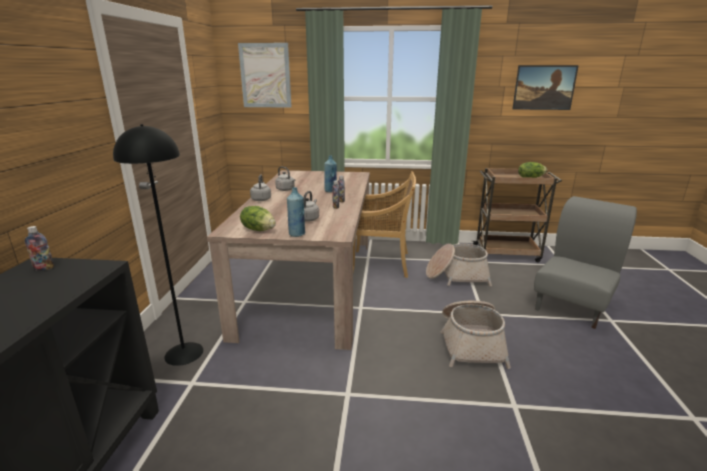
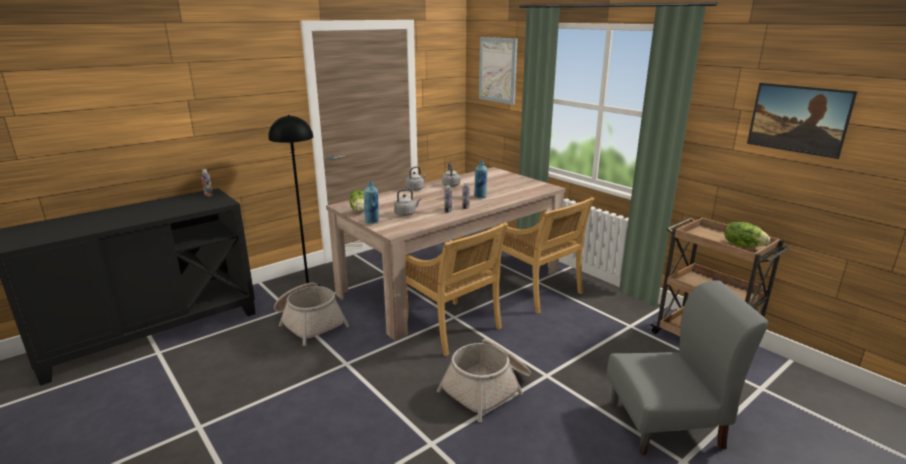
camera: 45 degrees right, 0 degrees up
basket [426,244,492,286] -> basket moved to [274,283,350,346]
none -> beige chair [405,222,508,356]

